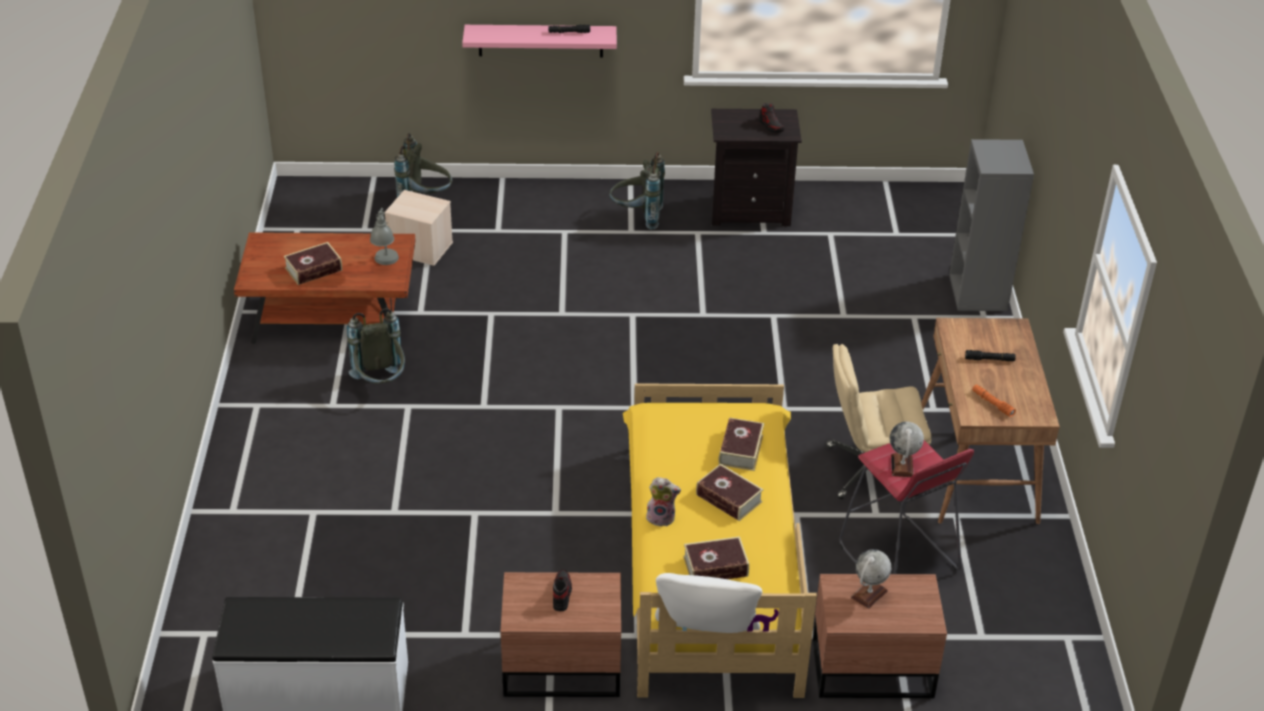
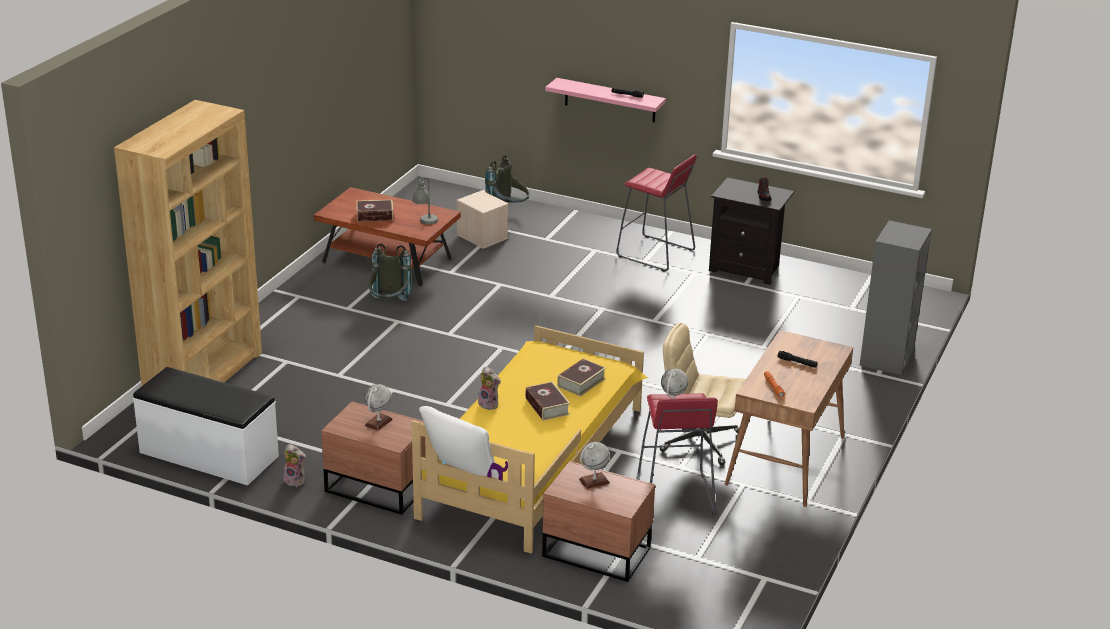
camera: 25 degrees right, 10 degrees down
shoe [553,569,572,611] -> globe [364,384,393,431]
grey backpack [609,152,665,230] -> red stool [616,155,697,272]
book [683,536,749,579] -> none
none -> brown bookcase [114,100,262,386]
none -> plush toy [284,444,307,487]

